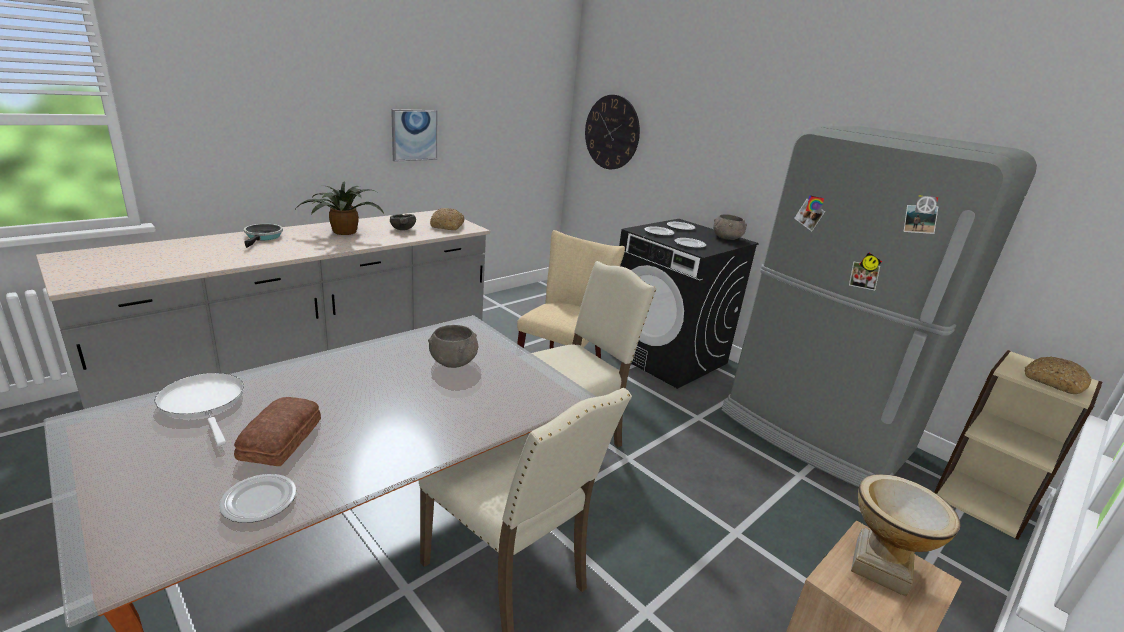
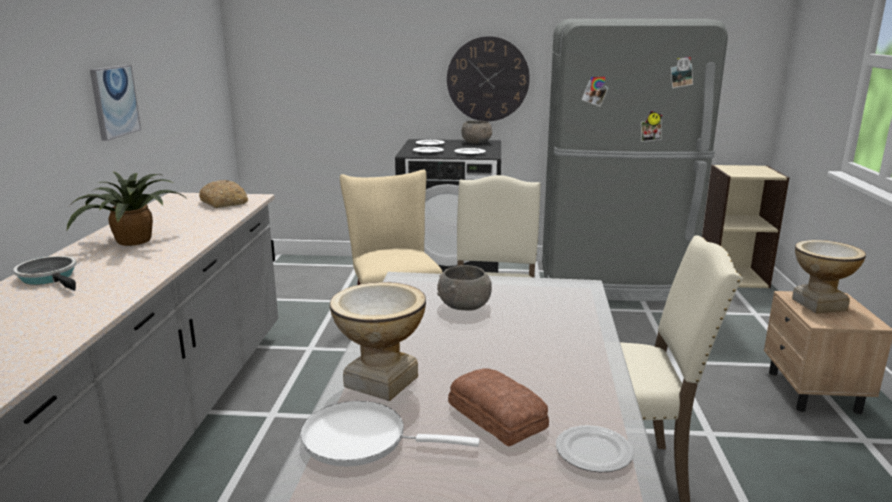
camera: 40 degrees left, 5 degrees down
grey bowl [390,214,416,230] -> none
wall clock [585,95,640,169] -> wall clock moved to [447,36,530,121]
bread [1024,356,1092,394] -> none
none -> vase [330,282,426,401]

